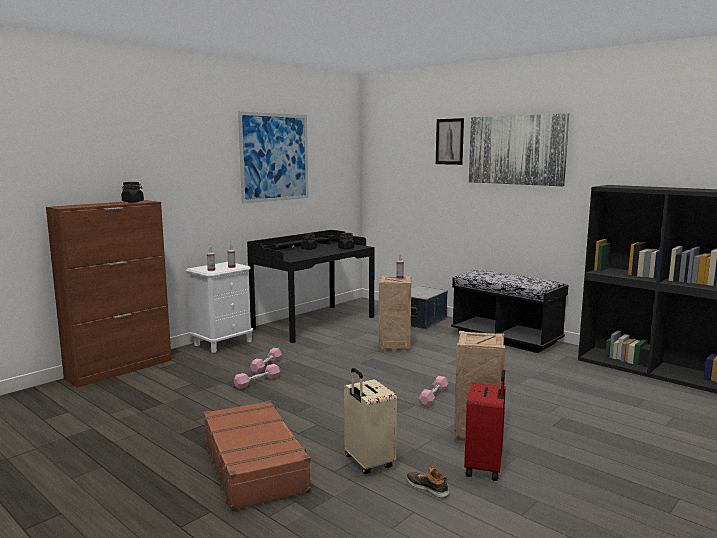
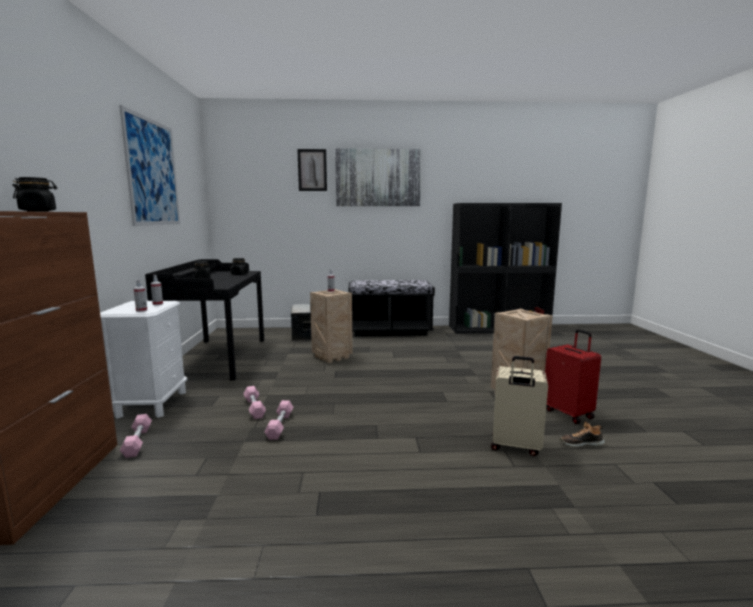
camera: 45 degrees left, 0 degrees up
brown suitcase [203,401,312,511] -> none
pink dumbbell [418,376,448,407] -> pink dumbbell moved to [120,414,152,458]

